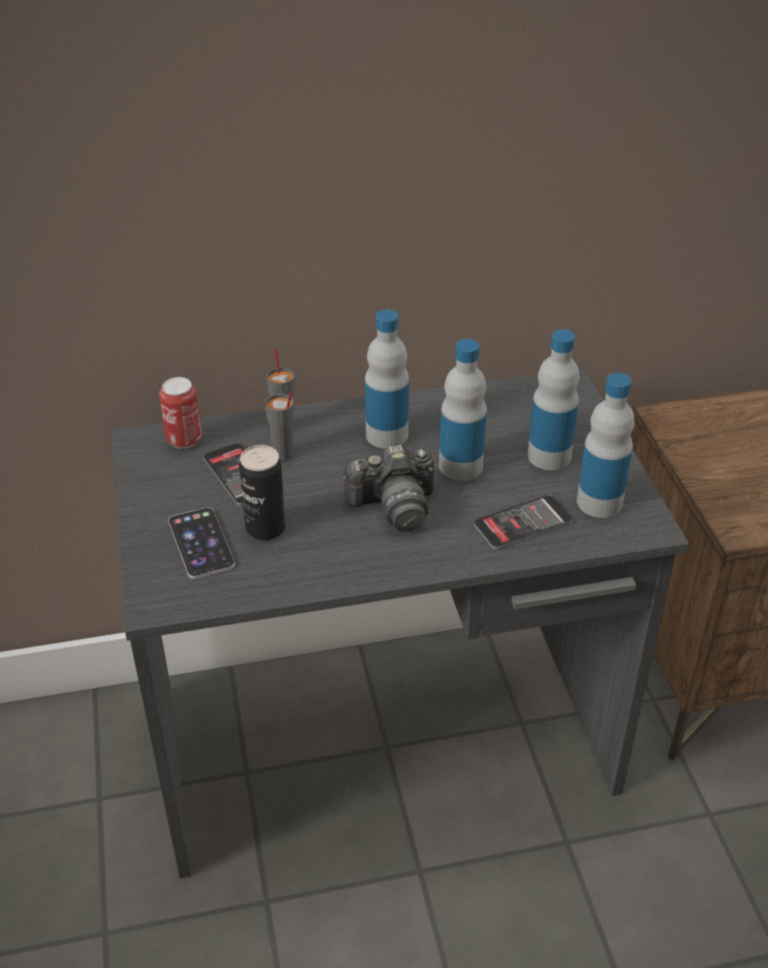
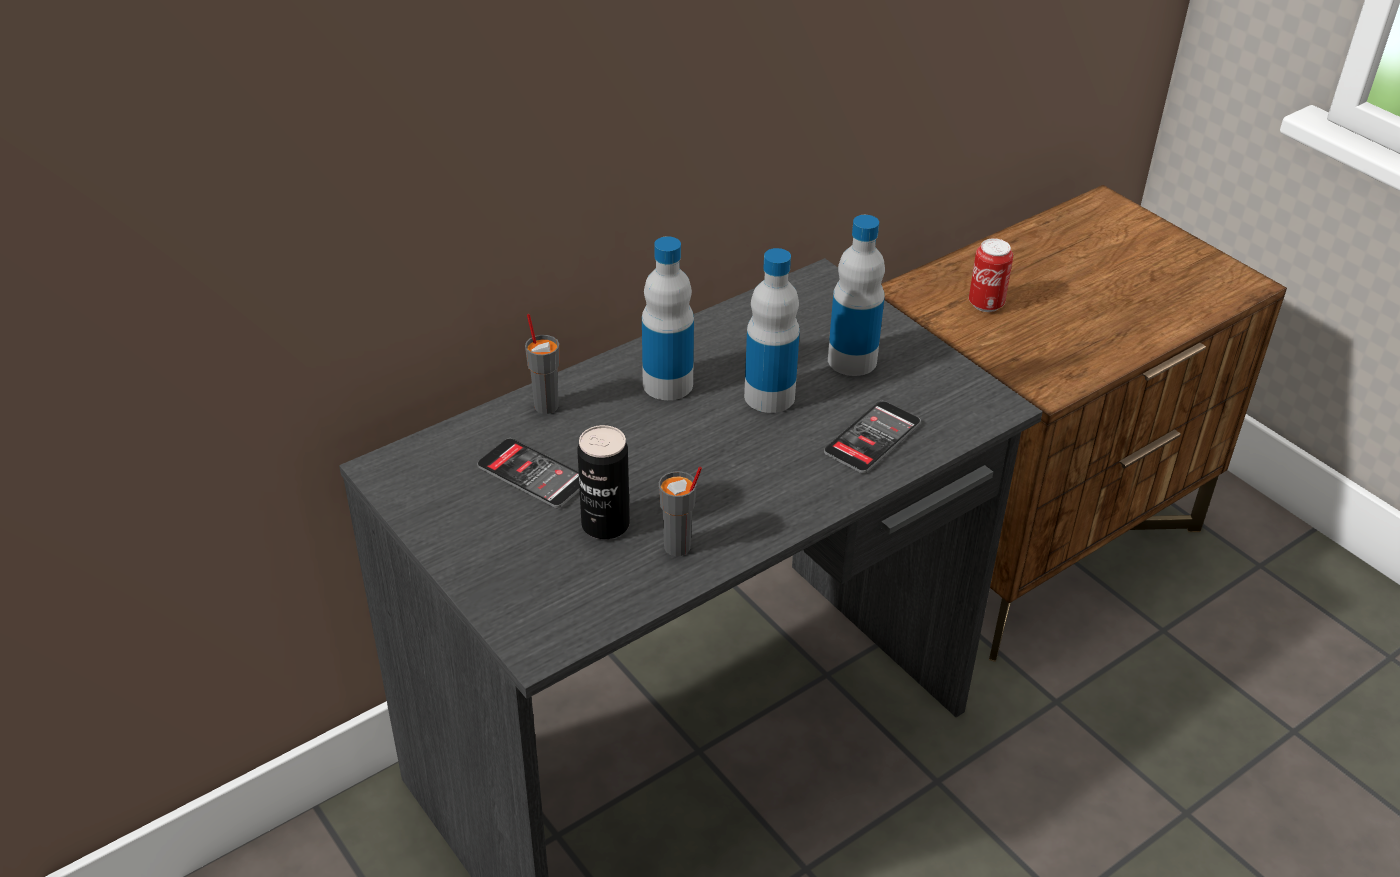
camera: 25 degrees left, 0 degrees up
can [159,377,202,449] -> can moved to [969,238,1013,312]
phone [168,507,235,579] -> none
grey cup [265,391,294,461] -> grey cup moved to [659,467,702,556]
camera [342,445,435,532] -> none
bottle [577,373,635,518] -> none

